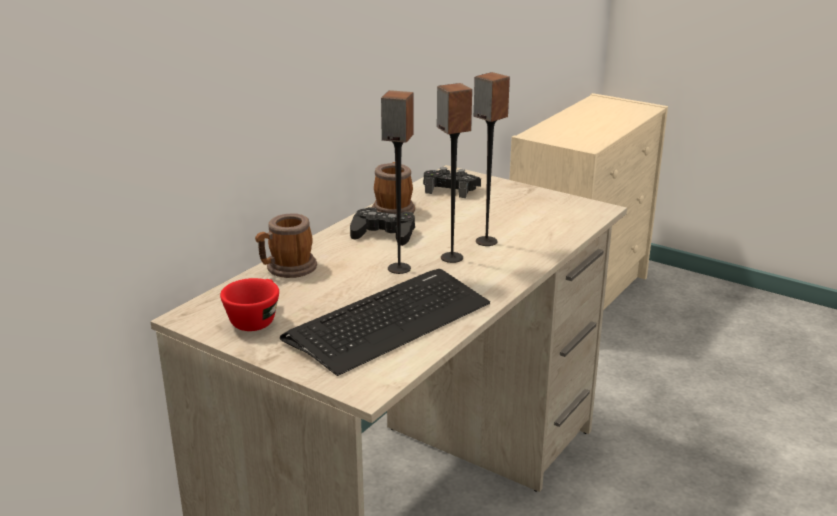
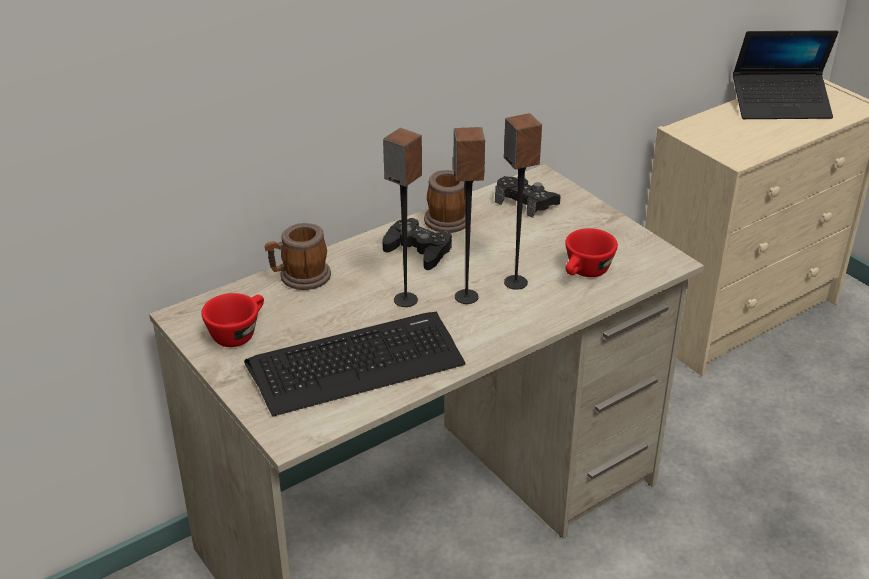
camera: 20 degrees right, 10 degrees up
none -> red cup [565,228,618,277]
none -> laptop [733,30,838,119]

